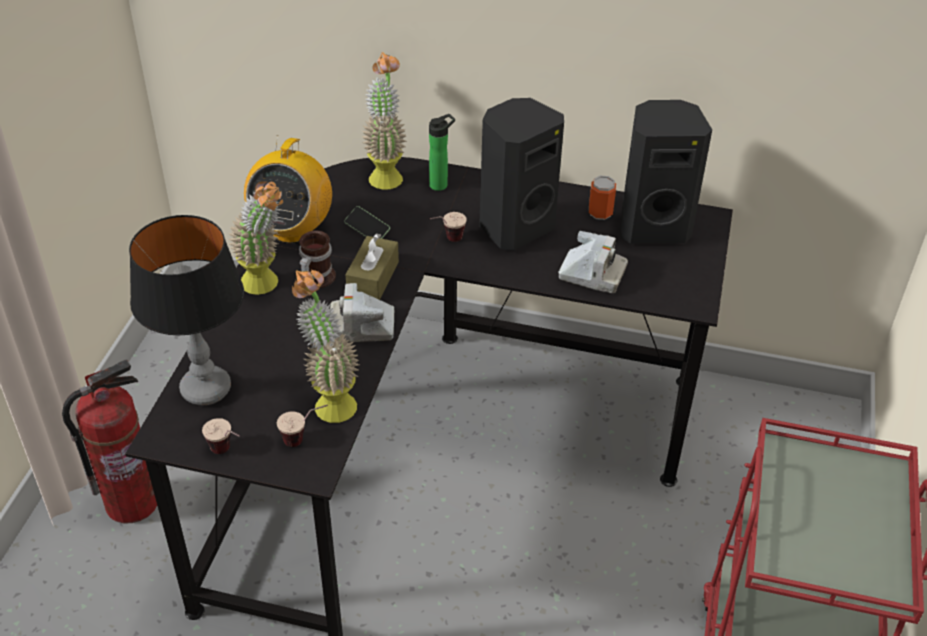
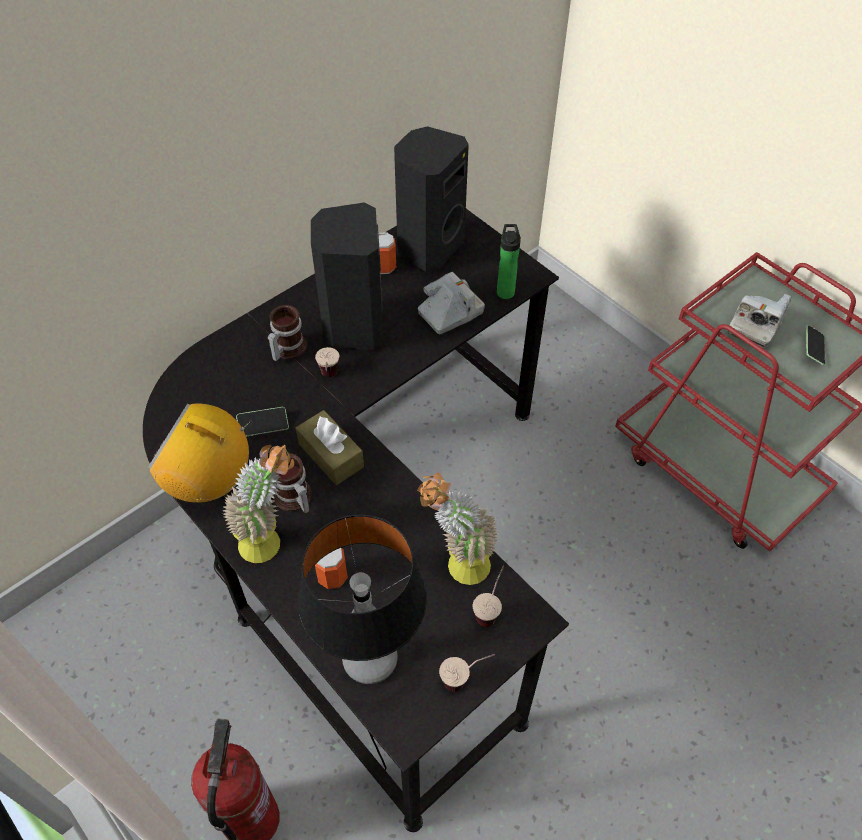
camera: 55 degrees left, 10 degrees up
radio [244,135,332,243] -> radio turned 150 degrees clockwise [148,403,252,503]
camera [329,283,394,342] -> camera moved to [728,294,791,349]
potted plant [362,52,407,190] -> none
bottle [429,114,455,191] -> bottle moved to [497,224,521,299]
none -> mug [268,305,307,361]
none -> can [315,548,348,589]
none -> phone [806,325,825,365]

